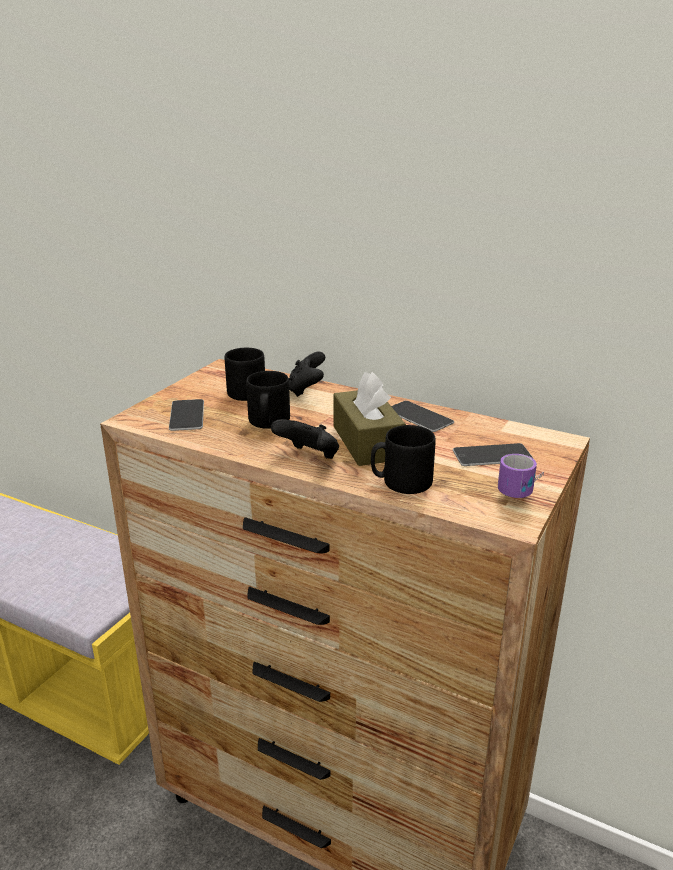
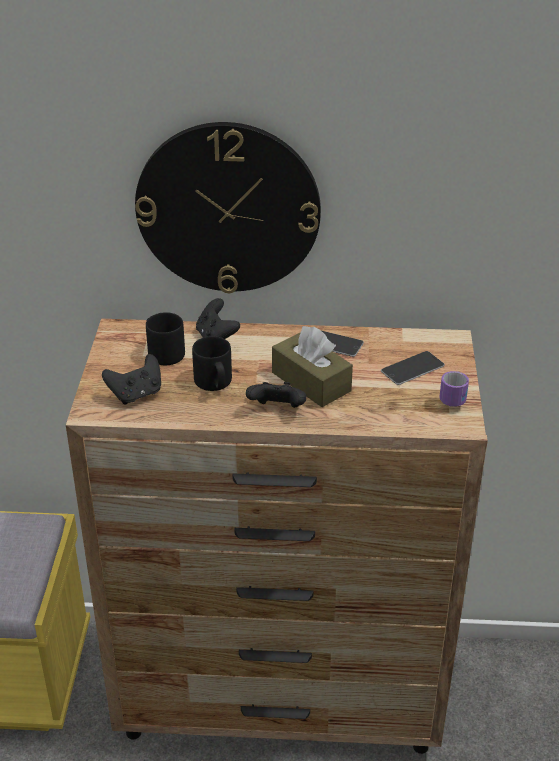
camera: 25 degrees left, 10 degrees up
phone [169,399,204,431] -> black game controller [102,354,161,405]
black mug [371,425,436,494] -> none
none -> wall clock [135,122,321,293]

